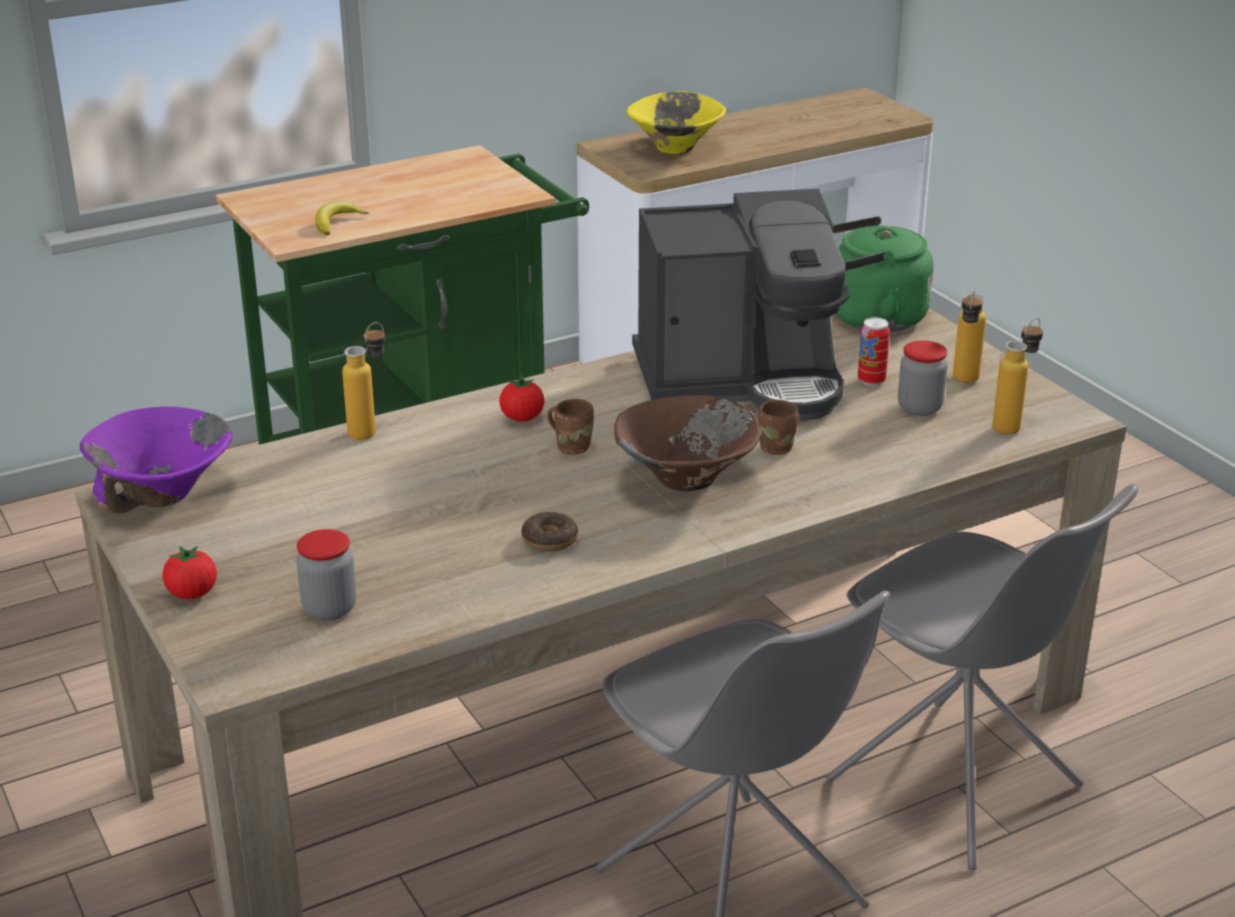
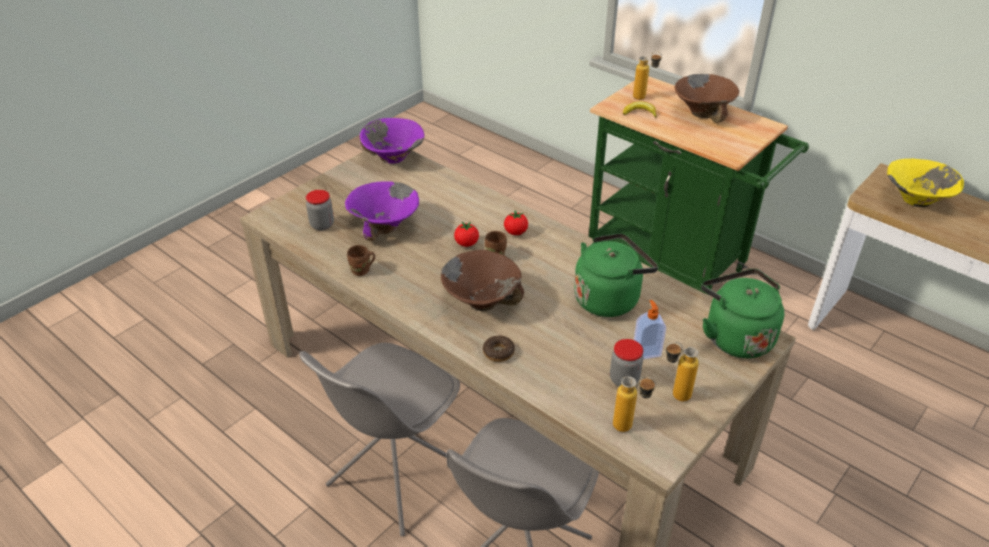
camera: 70 degrees right, 10 degrees up
tomato [162,546,217,599] -> tomato moved to [454,222,479,247]
bottle [342,322,385,440] -> bottle moved to [633,51,662,100]
donut [521,511,578,552] -> donut moved to [483,335,515,362]
coffee machine [632,189,850,421] -> green kettle [574,233,658,317]
brown mug [757,400,799,455] -> brown mug moved to [347,245,375,276]
can [858,317,890,386] -> soap dispenser [634,300,666,359]
none -> purple bowl [345,181,419,241]
none -> brown bowl [675,74,739,123]

